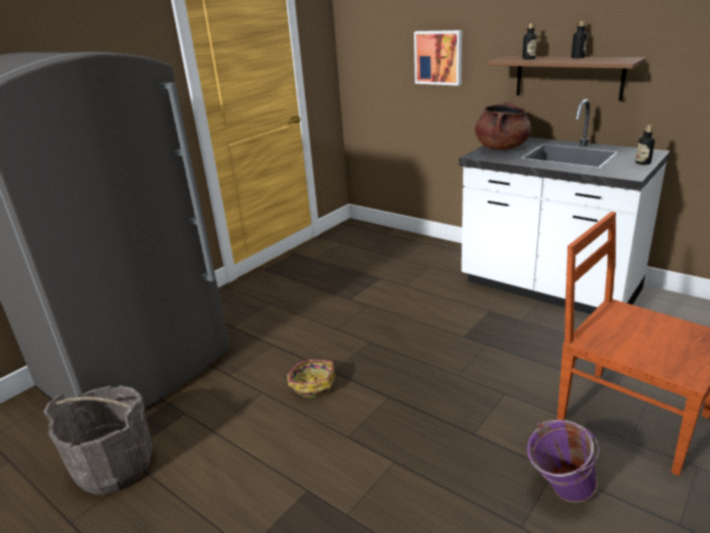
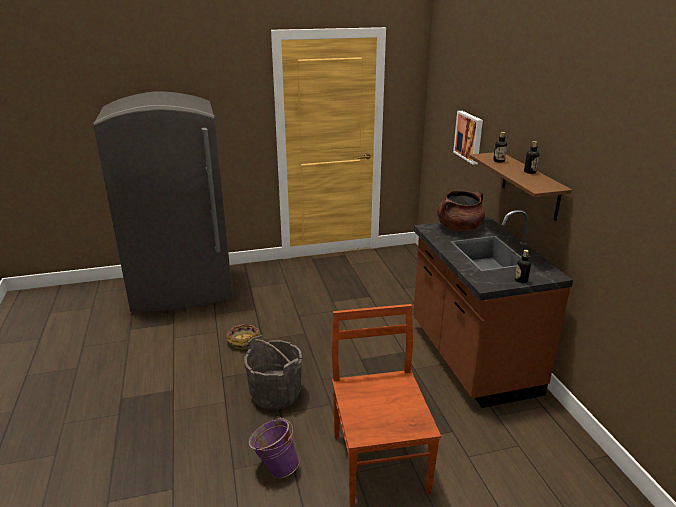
camera: 35 degrees right, 0 degrees up
grey bucket [44,385,152,495] -> grey bucket moved to [245,335,302,410]
white counter [459,99,670,314] -> brown counter [413,210,573,408]

